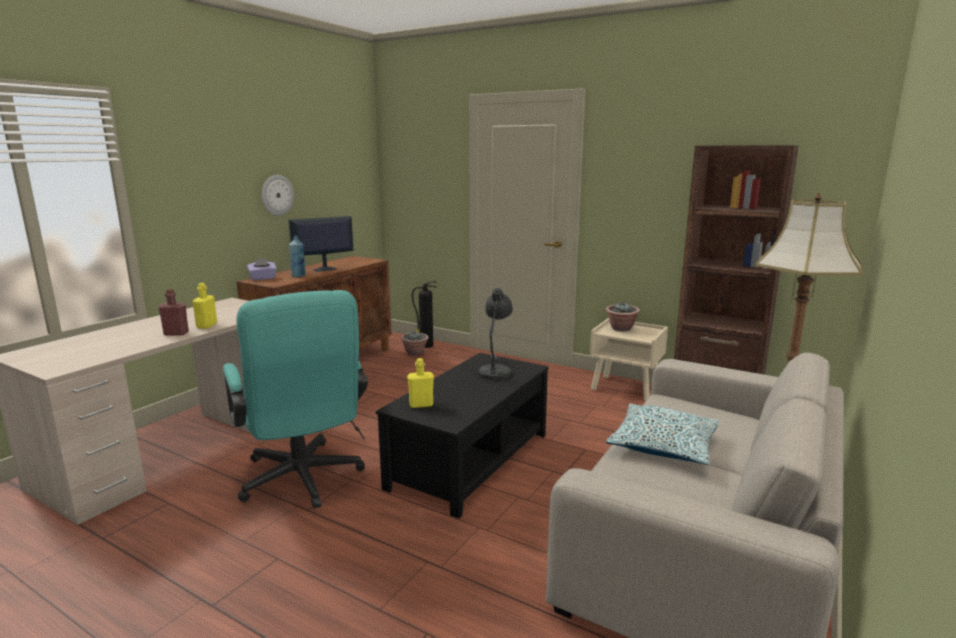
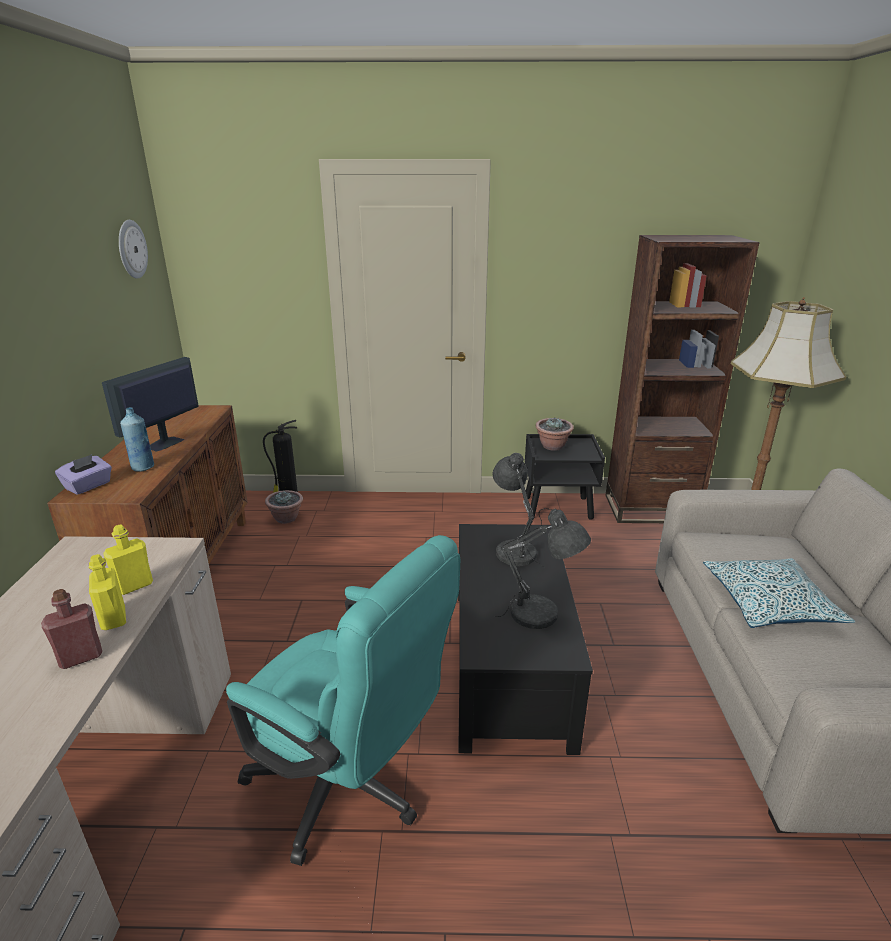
camera: 30 degrees left, 10 degrees up
wall clock [262,175,294,216] -> wall clock moved to [119,220,148,279]
yellow bottle [407,358,434,408] -> yellow bottle moved to [103,525,153,595]
beige nightstand [590,318,668,401] -> black nightstand [525,434,605,520]
none -> grey table lamp [494,508,591,629]

